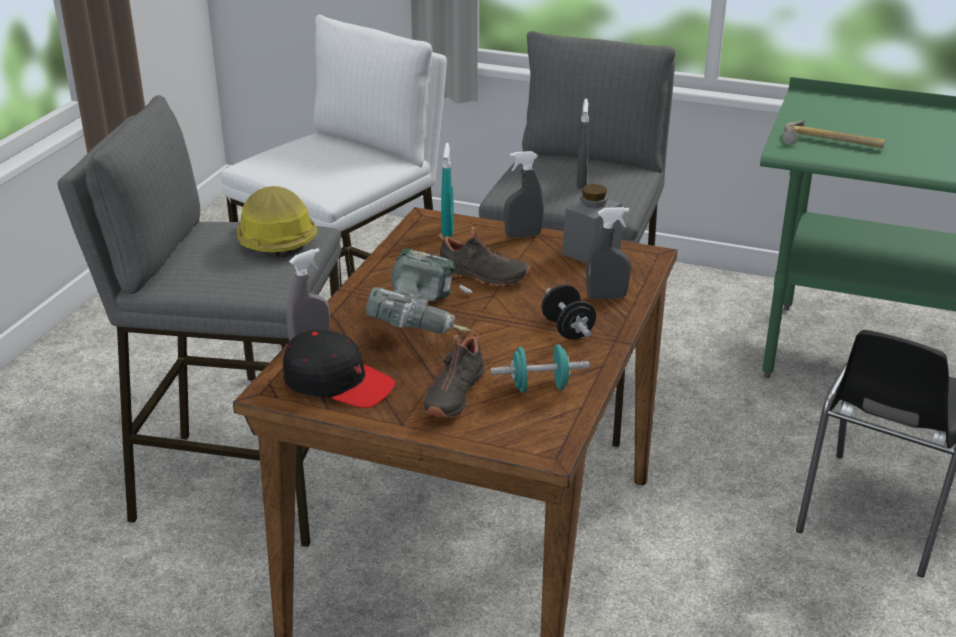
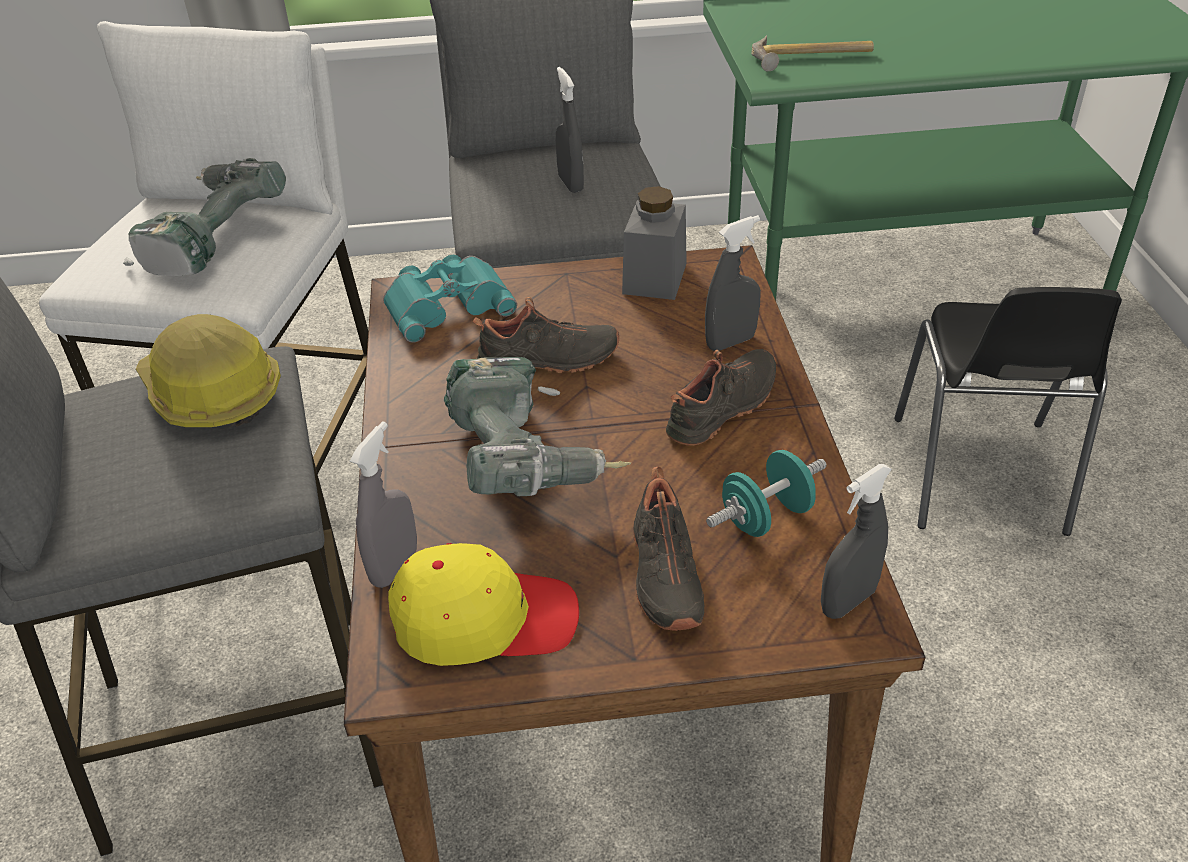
camera: 25 degrees left, 10 degrees up
black cap [283,330,395,408] -> yellow cap [388,543,579,666]
turquoise spray bottle [441,143,454,238] -> turquoise binoculars [383,255,517,343]
grey spray bottle [504,151,544,238] -> grey spray bottle moved to [821,464,892,619]
black dumbbell [541,284,596,340] -> black shoe [666,349,776,446]
none -> power drill [123,158,286,276]

